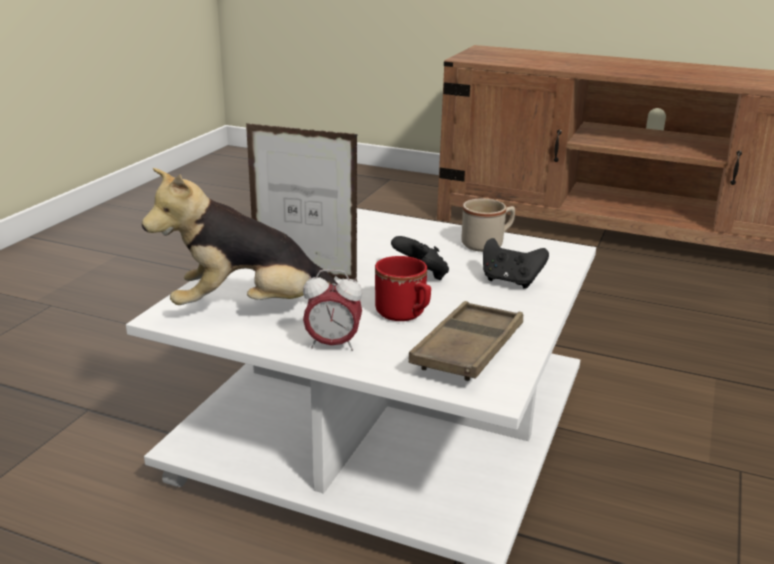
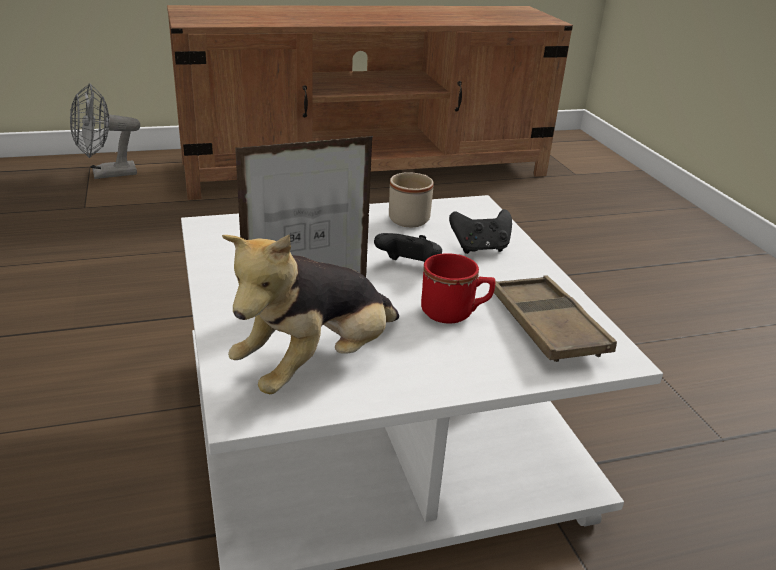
camera: 40 degrees left, 5 degrees up
alarm clock [303,269,362,351] -> none
none -> grey fan [70,83,140,179]

